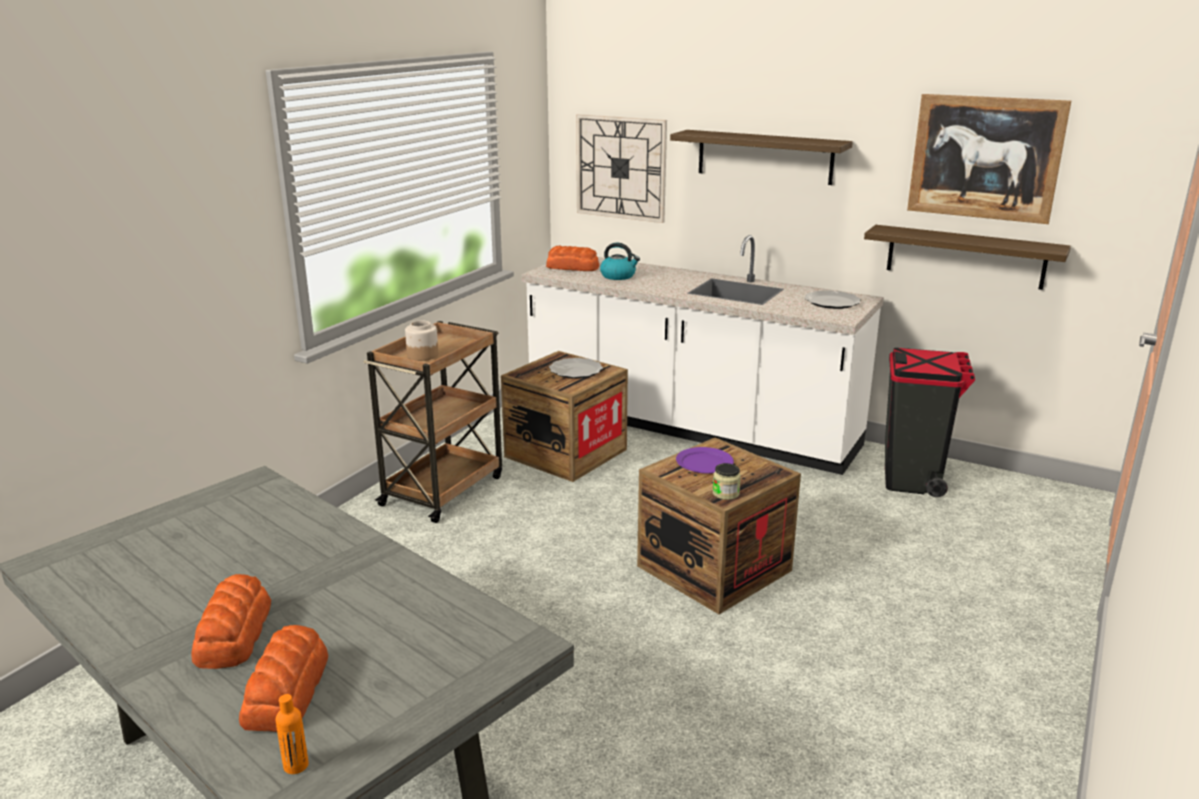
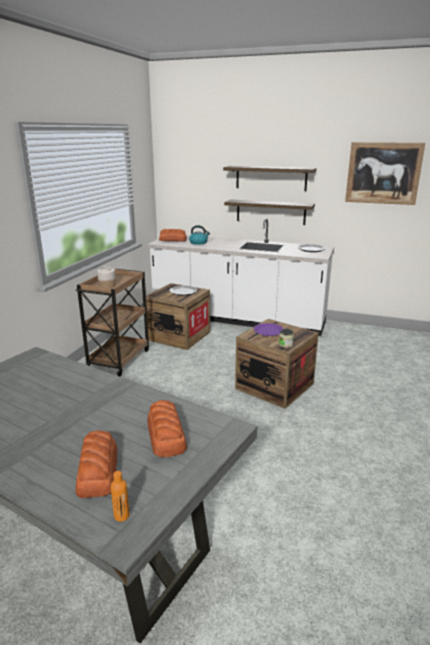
camera: 10 degrees left, 0 degrees up
bread [192,574,271,669] -> bread moved to [147,400,187,457]
wall clock [576,114,667,223] -> none
shelf [864,225,1071,290] -> shelf moved to [224,199,315,225]
black trash can [885,348,975,497] -> none

